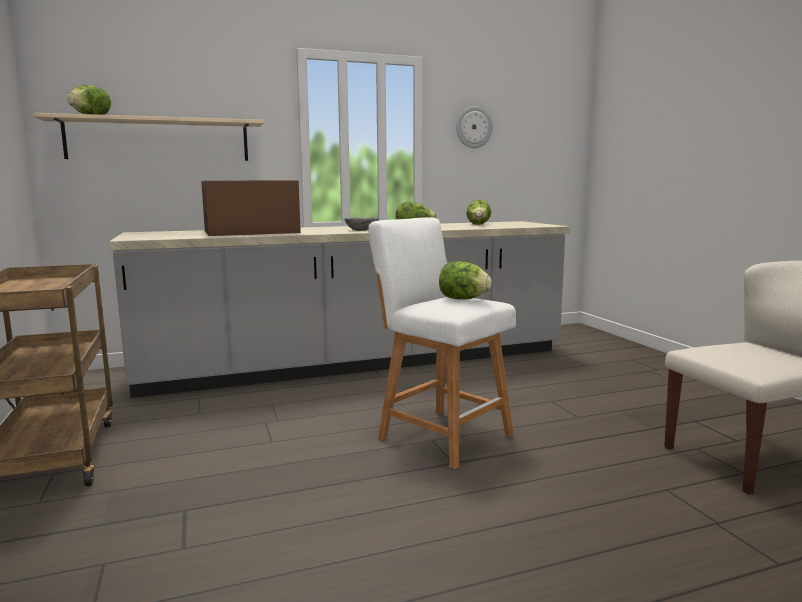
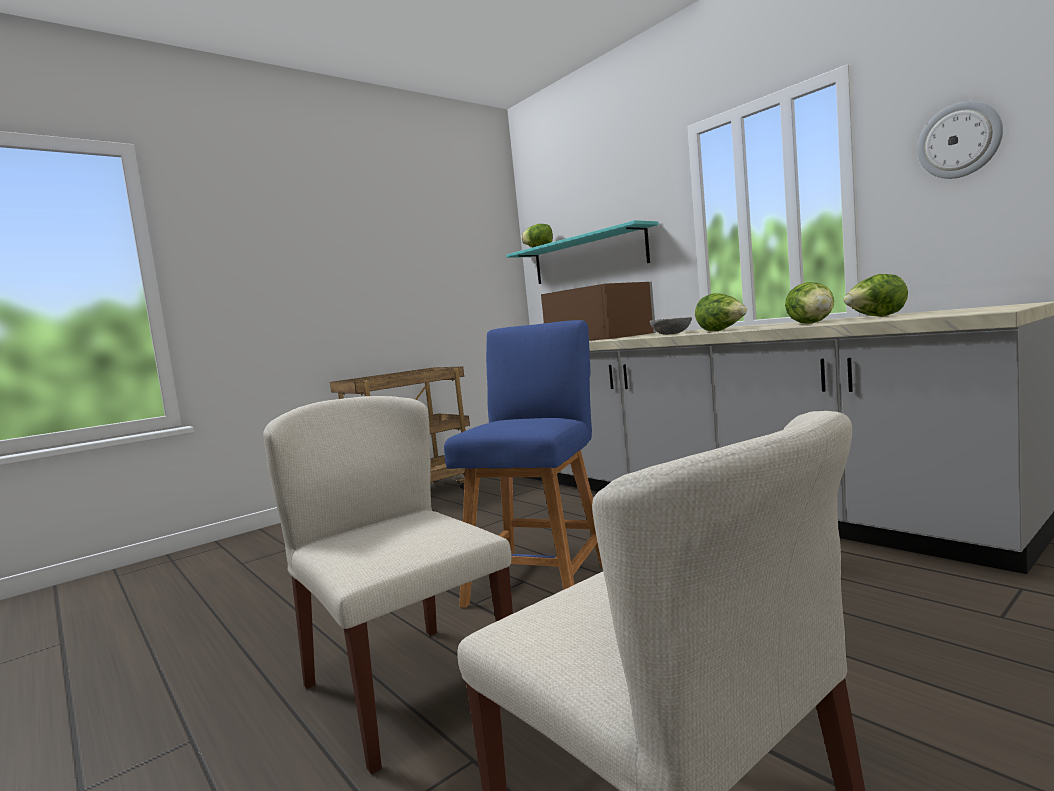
camera: 70 degrees right, 5 degrees down
beige shelf [33,113,264,161] -> turquoise shelf [506,220,659,284]
white stool [368,217,516,469] -> blue stool [444,320,603,608]
lettuce [439,261,492,300] -> lettuce moved to [785,282,834,324]
none -> beige chair [263,396,513,774]

